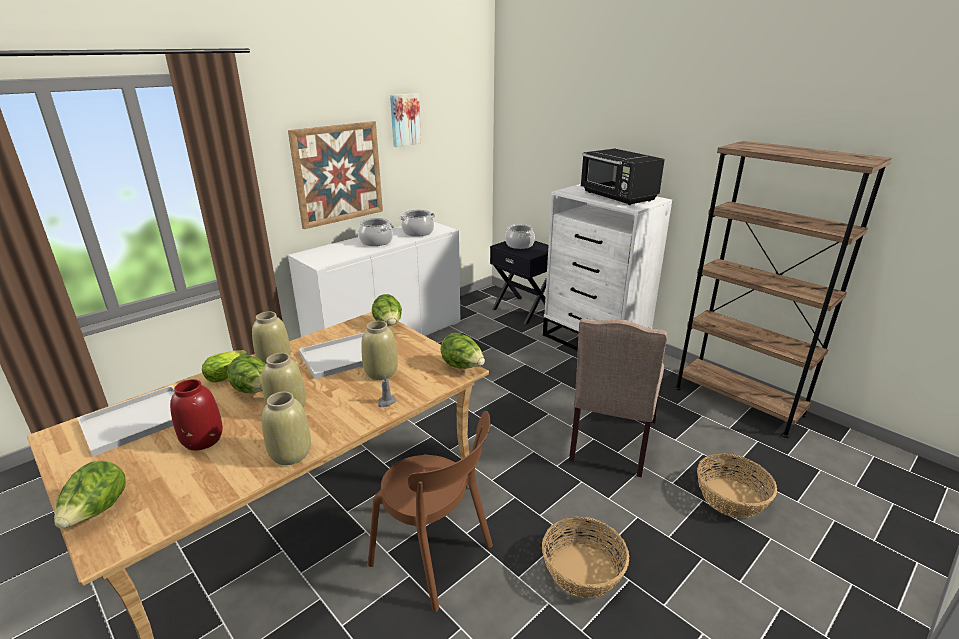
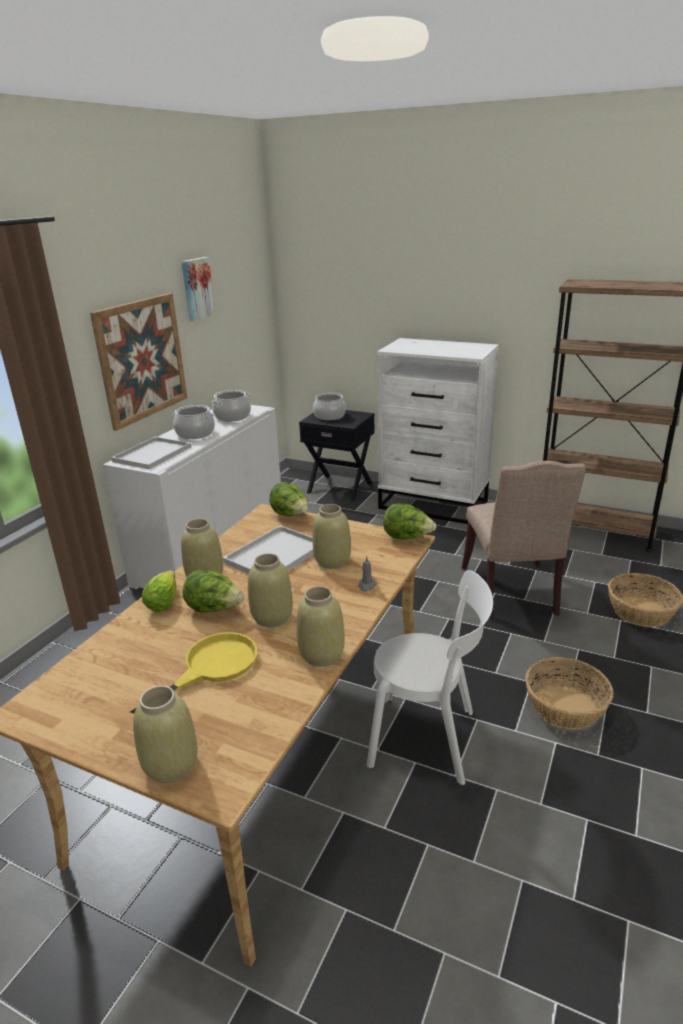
camera: 20 degrees left, 0 degrees up
lettuce [54,461,126,528] -> beige vase [133,685,198,783]
white tray [77,385,175,456] -> white tray moved to [111,437,191,469]
red vase [170,379,223,451] -> yellow frying pan [130,632,257,717]
brown chair [368,411,493,612] -> white chair [367,570,493,785]
black microwave [580,149,665,205] -> none

